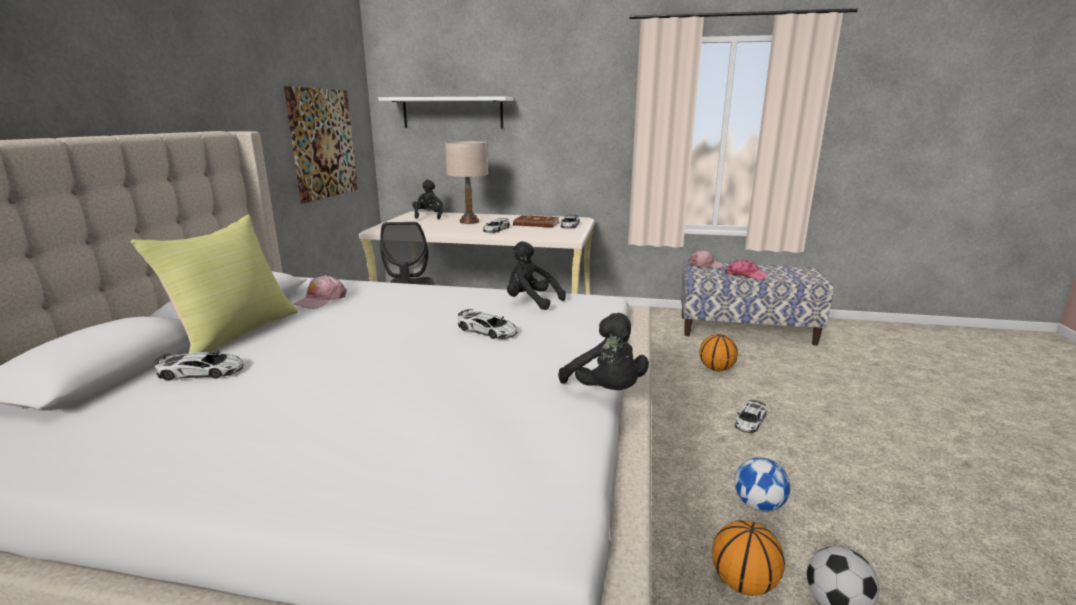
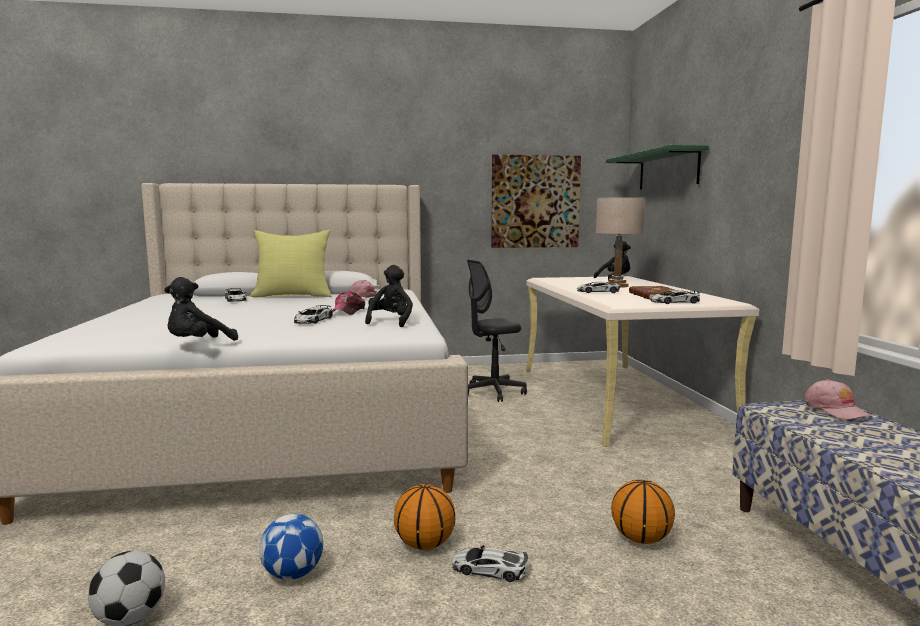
camera: 70 degrees right, 10 degrees down
white shelf [378,96,513,128] -> green shelf [606,145,709,189]
basketball [712,520,785,596] -> basketball moved to [394,484,455,550]
cap [725,259,769,280] -> cap moved to [332,291,365,315]

